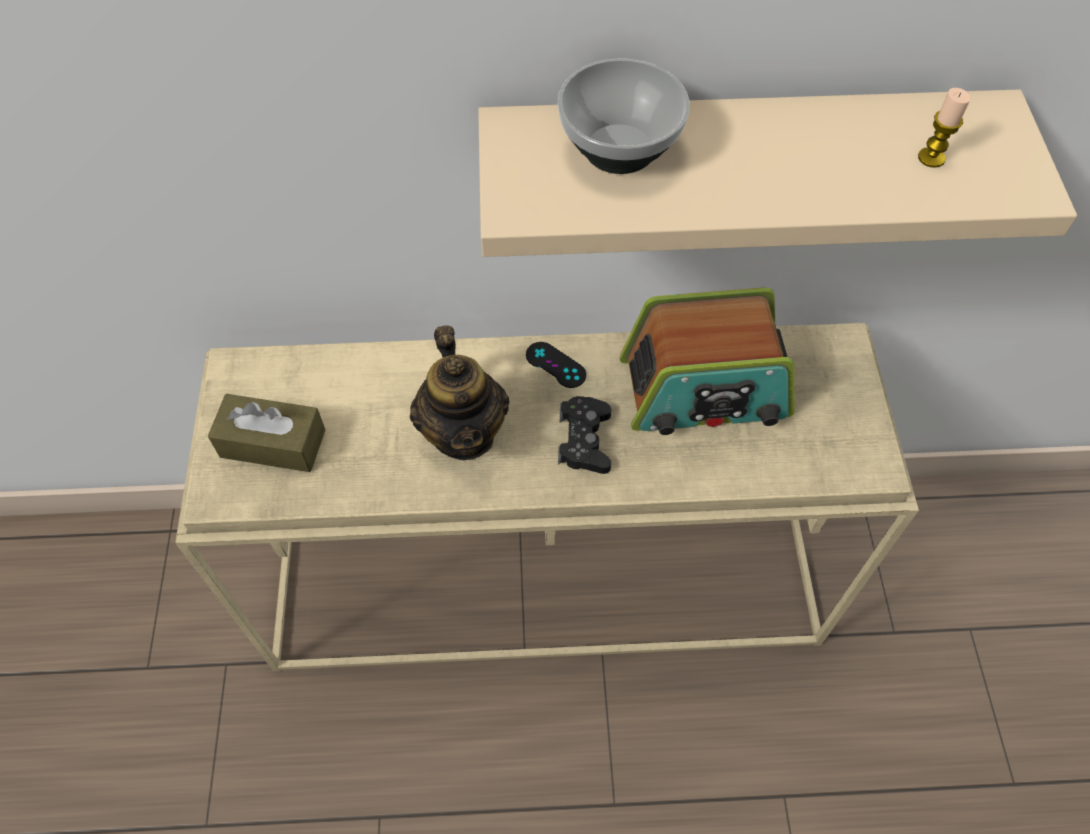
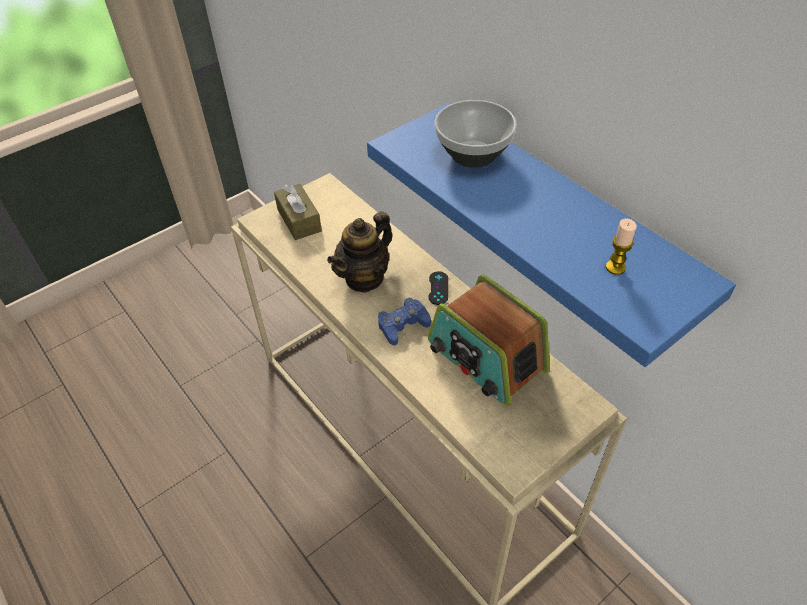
camera: 55 degrees right, 10 degrees down
beige shelf [478,89,1077,257] -> blue shelf [367,103,736,367]
black game controller [558,396,611,474] -> blue game controller [378,298,431,346]

